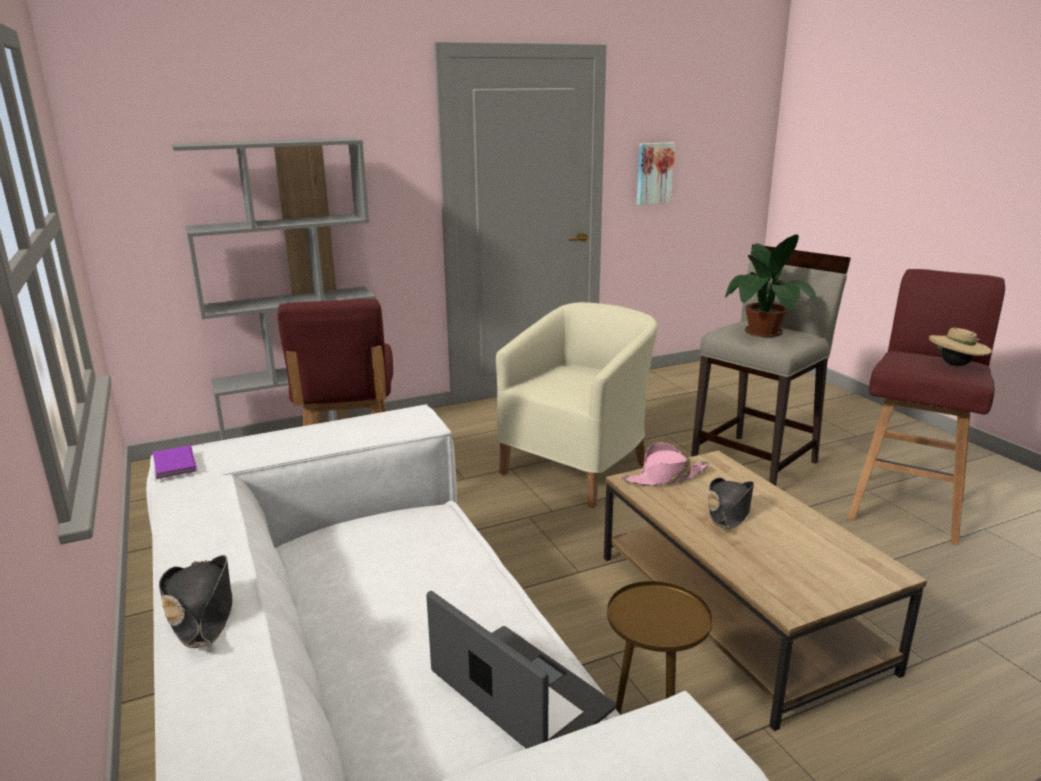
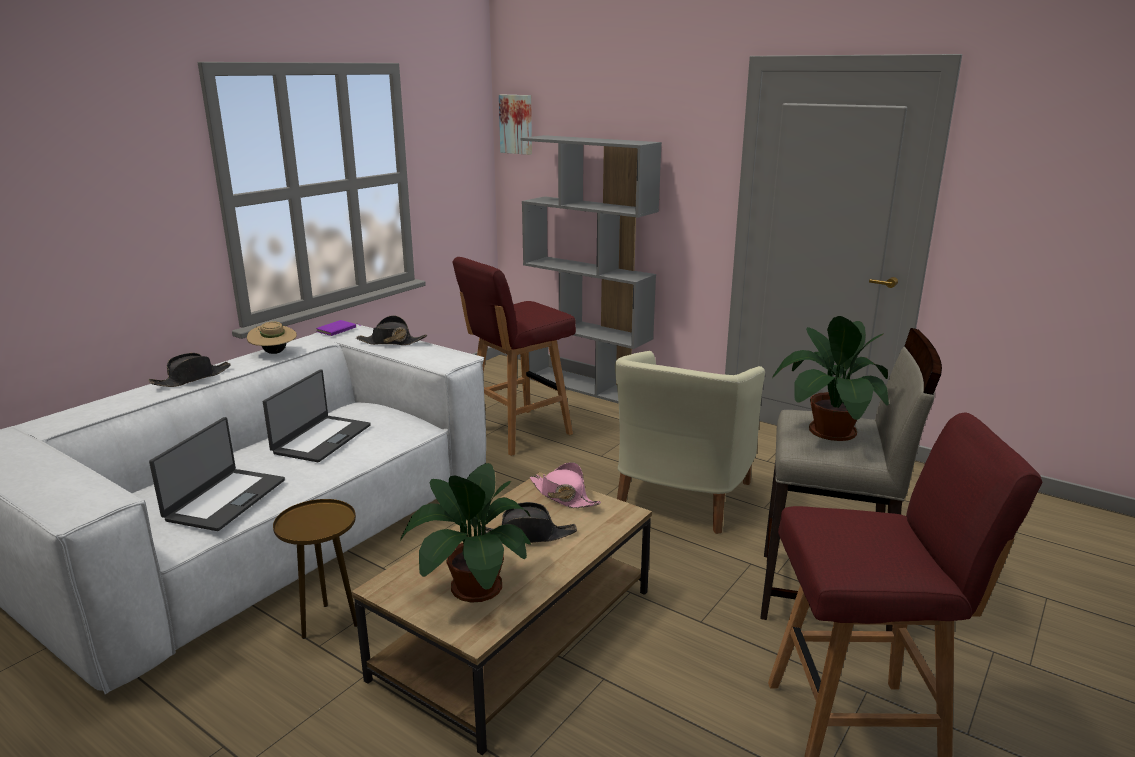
camera: 60 degrees right, 0 degrees up
beige armchair [496,302,658,508] -> beige armchair turned 105 degrees clockwise [615,351,765,534]
picture [637,142,675,205] -> picture moved to [499,95,532,155]
beige hat [929,328,992,366] -> beige hat moved to [247,321,297,354]
none -> laptop [263,370,371,462]
none -> black hat [356,315,427,345]
none -> potted plant [400,463,531,603]

